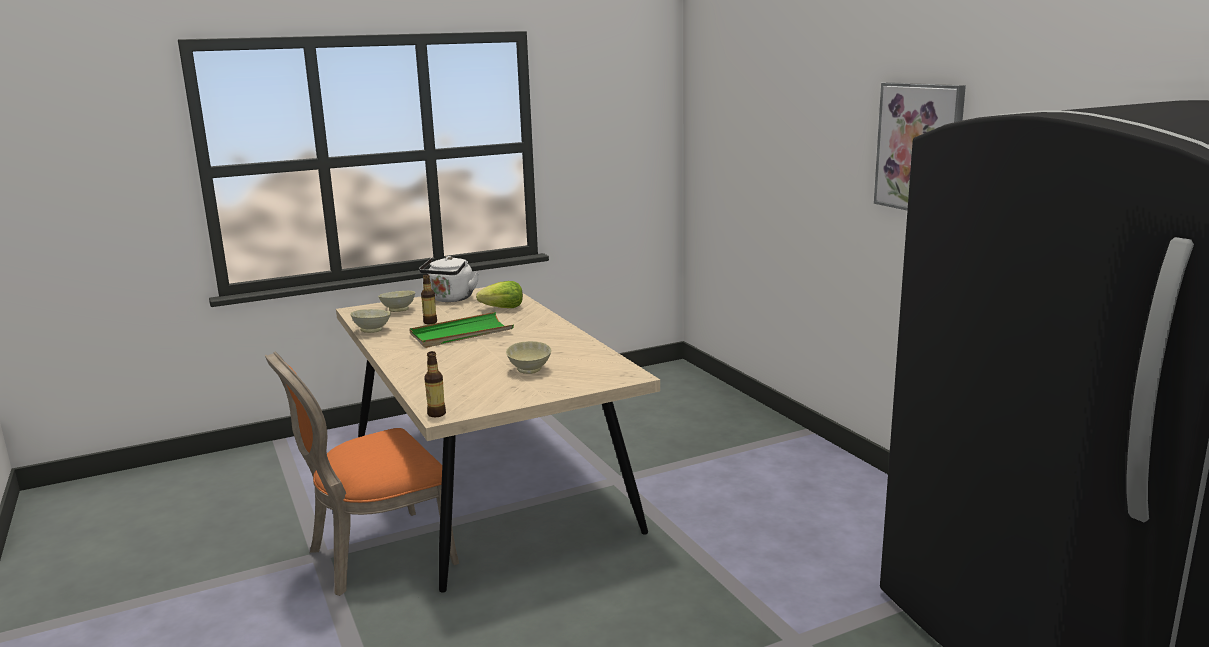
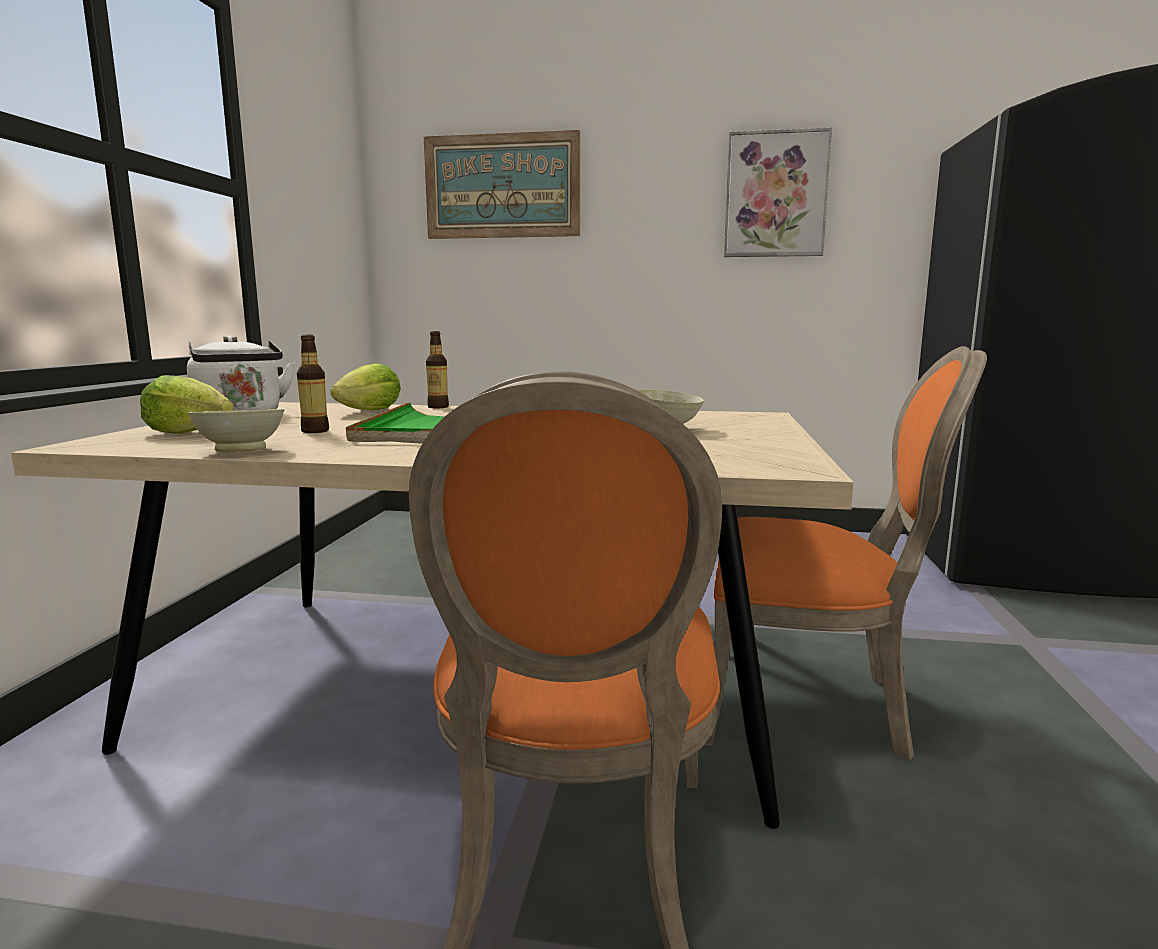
camera: 55 degrees left, 5 degrees down
beige bowl [378,291,415,312] -> lettuce [140,375,233,434]
bottle [424,351,446,417] -> bottle moved to [426,331,449,408]
none -> picture [424,130,580,239]
none -> orange chair [704,346,987,761]

